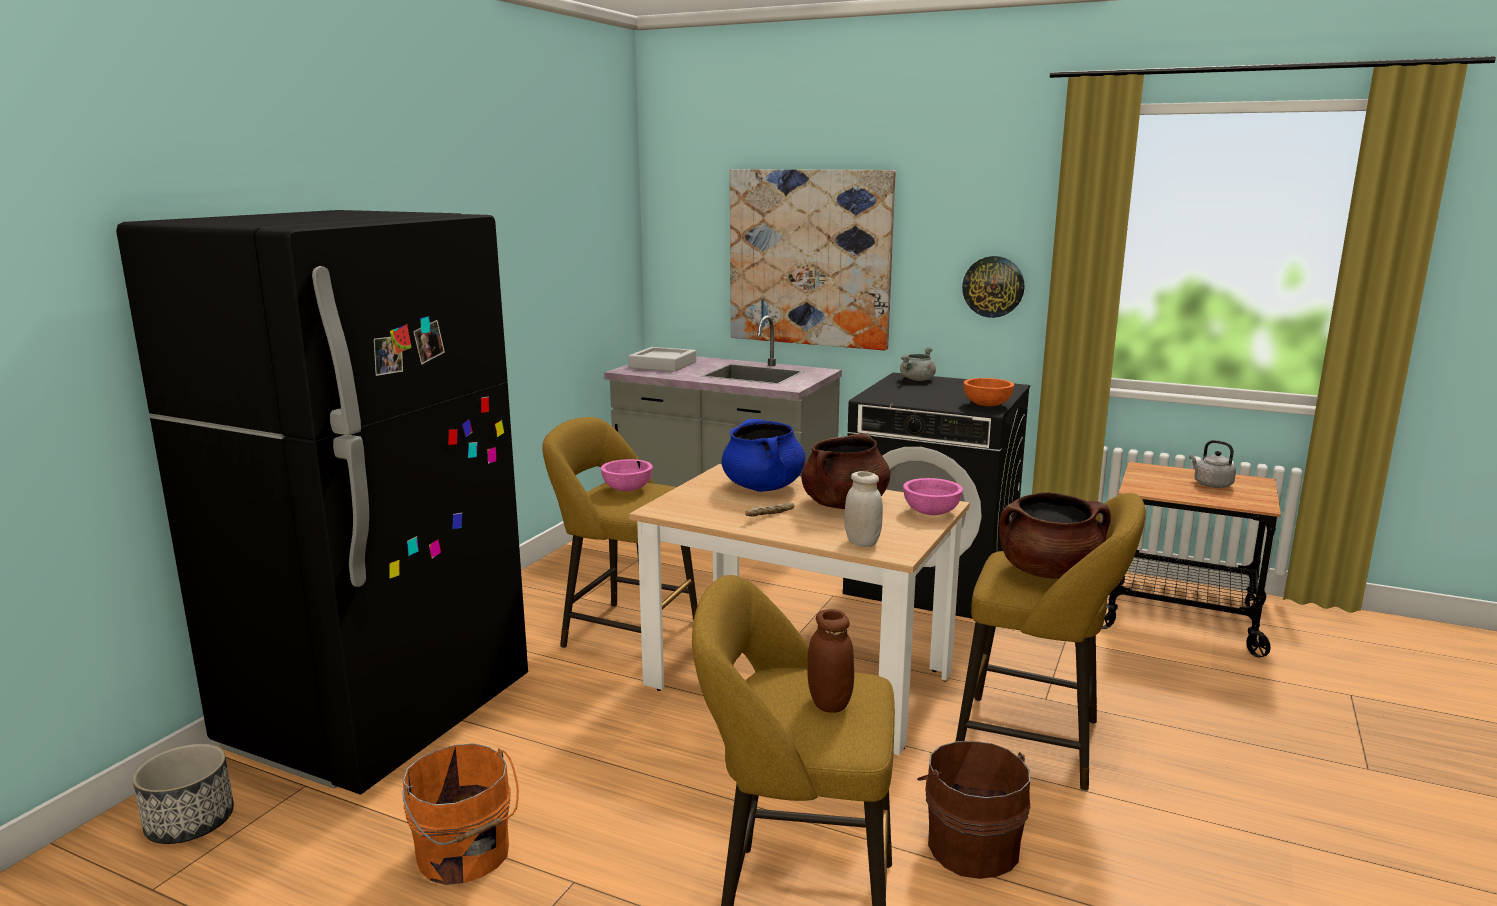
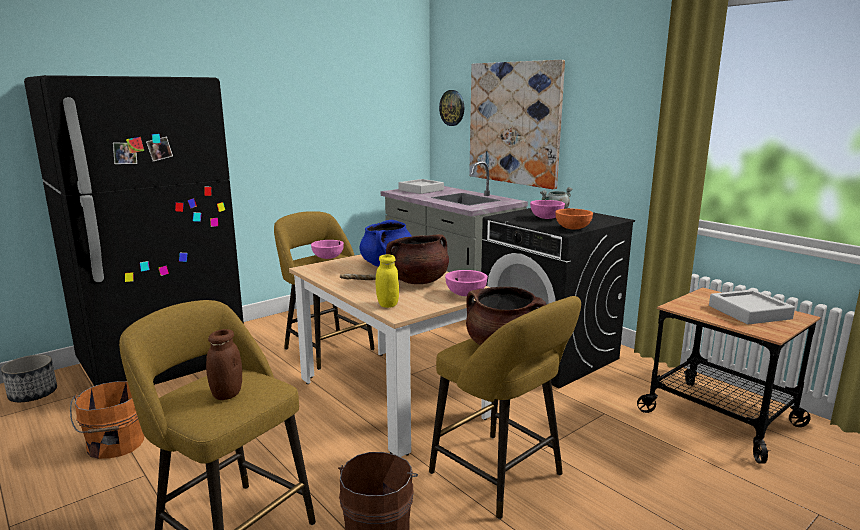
camera: 25 degrees right, 0 degrees up
white jar [845,471,883,547] -> yellow jar [375,254,399,308]
wall clock [962,256,1024,318] -> wall clock moved to [439,90,464,126]
grey kettle [1189,440,1236,488] -> grey tray [709,289,795,324]
none -> pink bowl [530,200,565,219]

